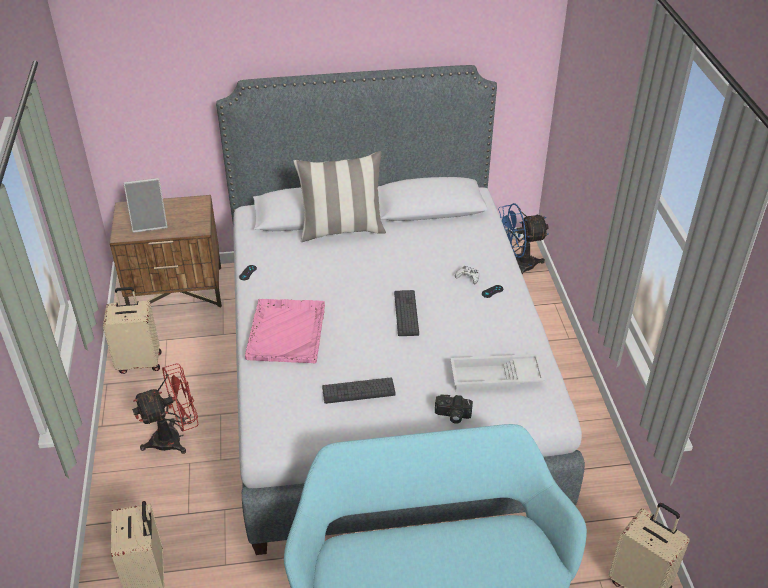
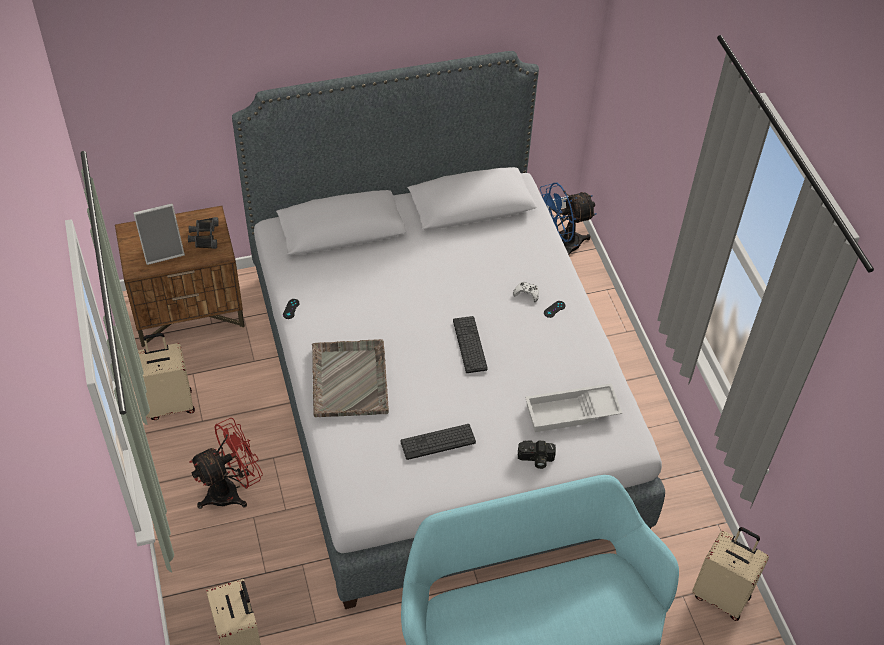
camera: 10 degrees left, 10 degrees up
pink tray [245,299,325,363] -> grey tray [312,339,389,417]
pillow [294,151,386,242] -> none
none -> black binoculars [188,217,219,249]

